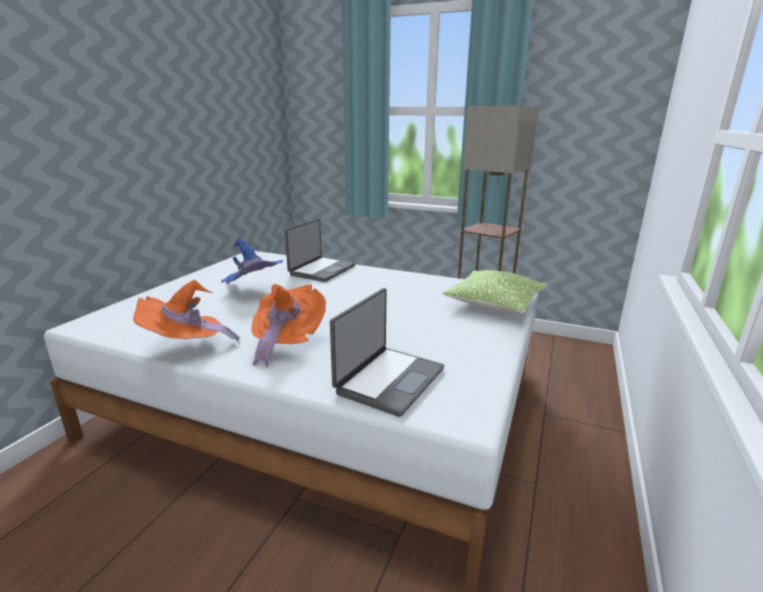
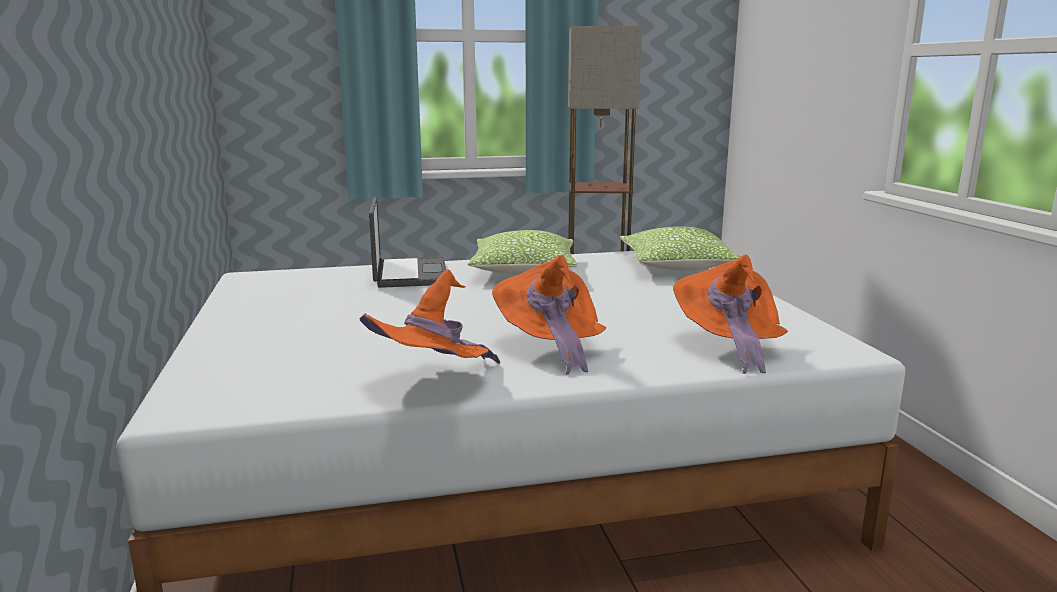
camera: 35 degrees left, 5 degrees down
blue hat [221,238,283,284] -> none
laptop [330,288,444,417] -> orange hat [673,255,788,374]
none -> pillow [468,230,577,275]

